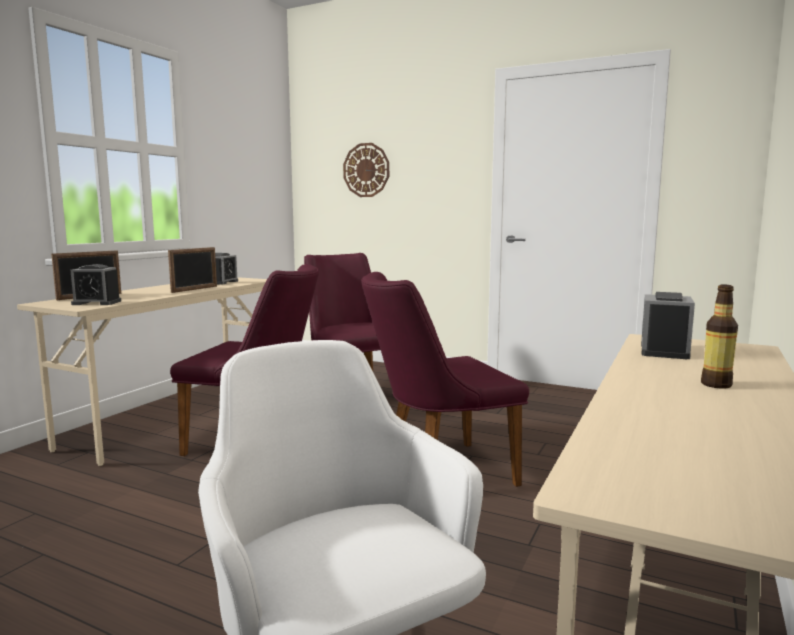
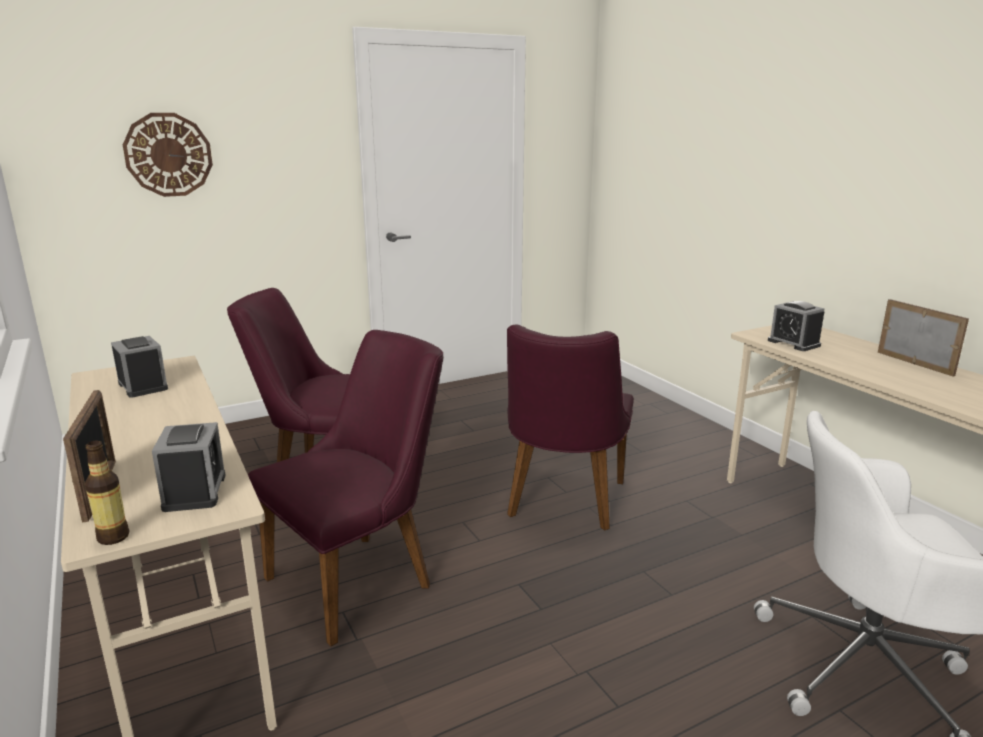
camera: 55 degrees left, 10 degrees up
alarm clock [70,264,121,305] -> alarm clock turned 45 degrees counterclockwise [152,422,226,512]
picture frame [168,247,217,293] -> picture frame moved to [878,299,969,376]
bottle [701,285,738,388] -> bottle moved to [85,441,129,545]

